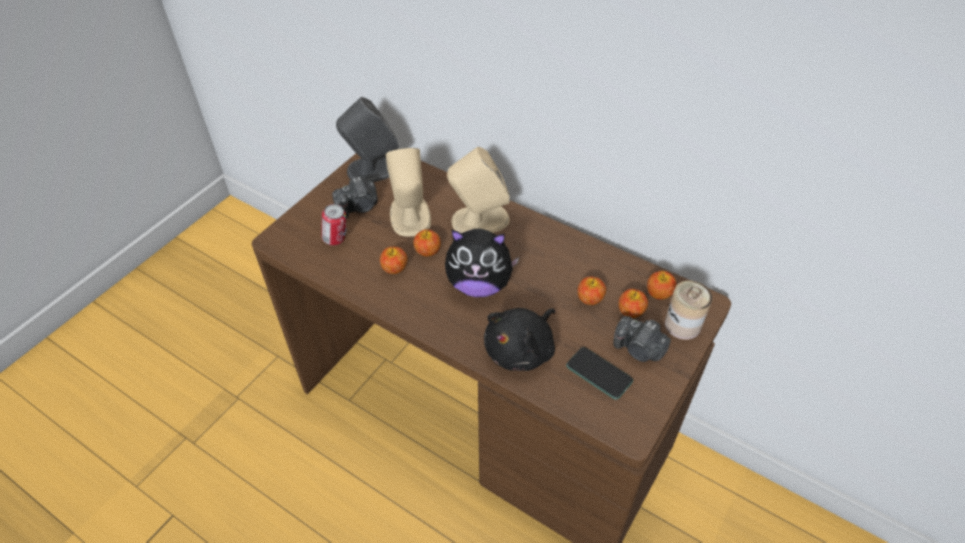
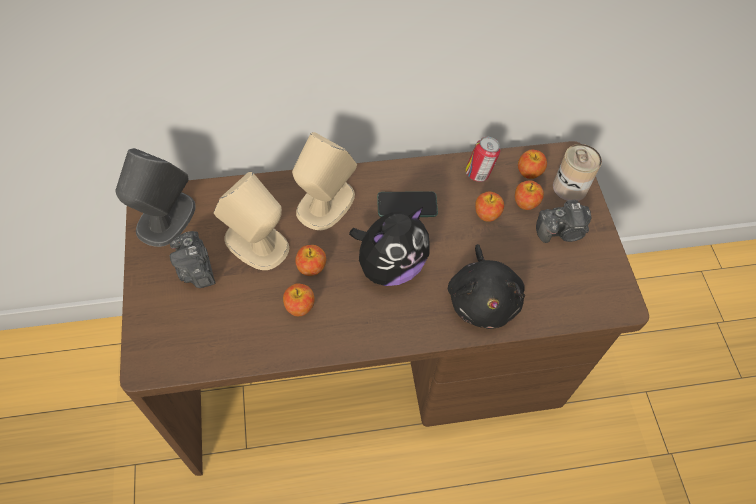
camera: 45 degrees left, 10 degrees up
can [321,204,347,245] -> can moved to [465,137,501,182]
camera [332,177,378,218] -> camera turned 135 degrees clockwise [170,231,215,288]
phone [566,347,633,400] -> phone moved to [377,191,438,217]

